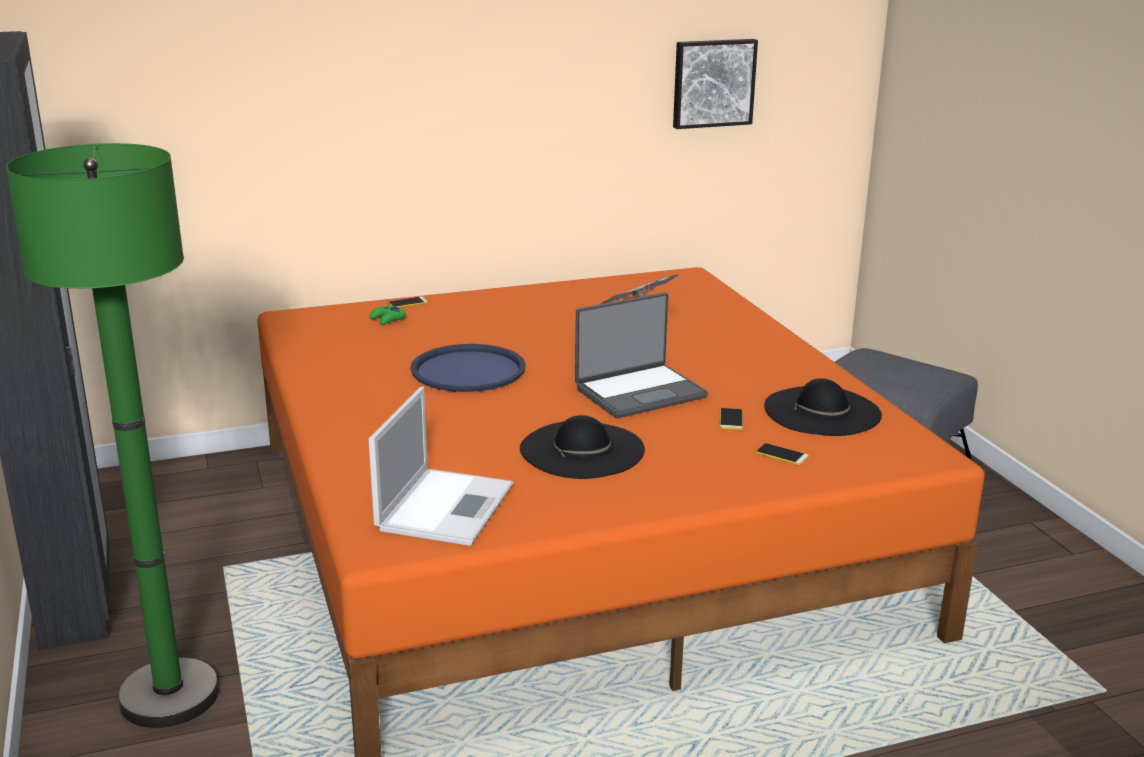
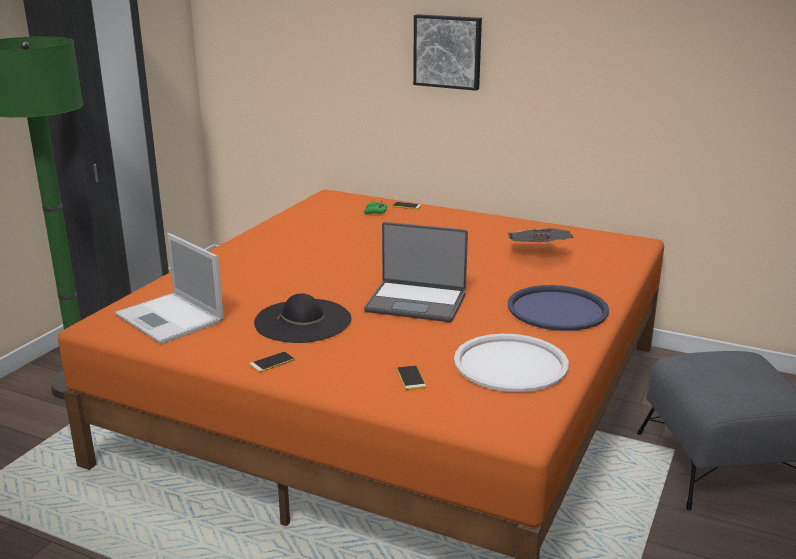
camera: 45 degrees right, 0 degrees up
laptop [369,387,513,546] -> laptop turned 75 degrees clockwise [115,233,224,344]
blue tray [411,344,526,392] -> blue tray moved to [508,285,609,331]
picture [673,39,758,129] -> picture moved to [413,14,482,91]
phone [719,408,744,430] -> phone moved to [249,352,295,372]
black hat [764,378,882,436] -> white tray [454,334,569,392]

